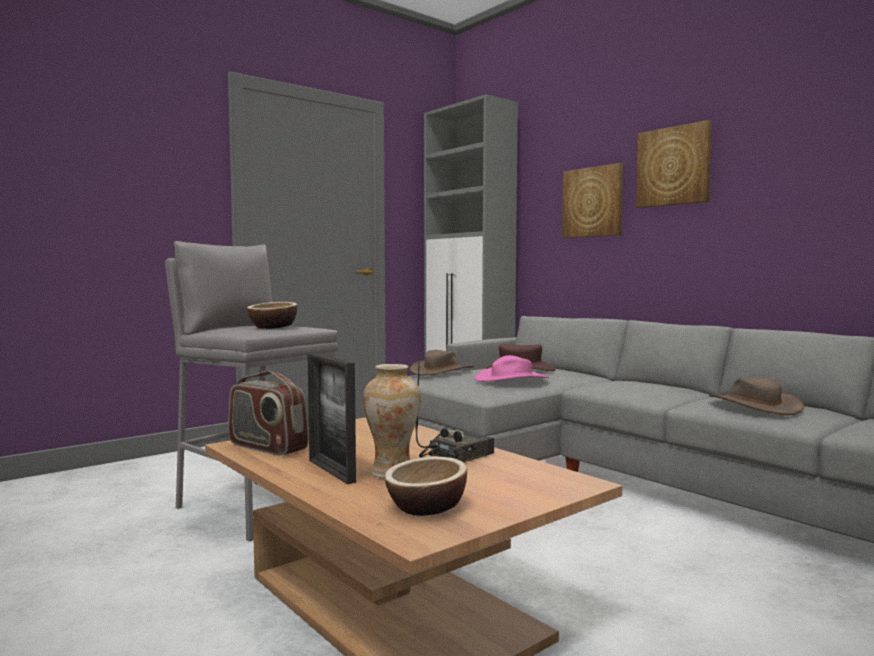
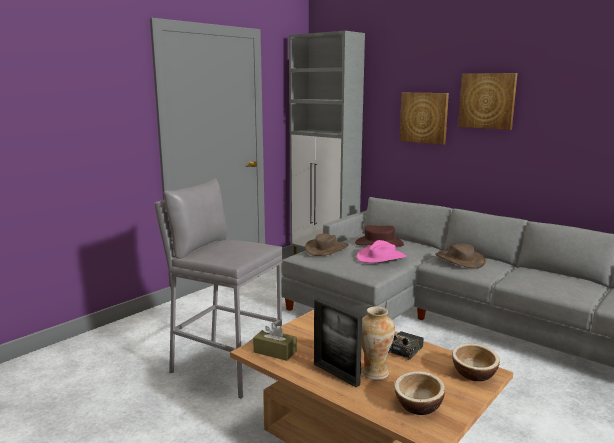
camera: 10 degrees left, 10 degrees up
radio [228,371,309,456] -> brown tissue box [253,323,297,361]
bowl [247,302,297,329] -> bowl moved to [452,343,500,381]
brown hat [709,377,805,415] -> brown hat moved to [436,244,486,269]

